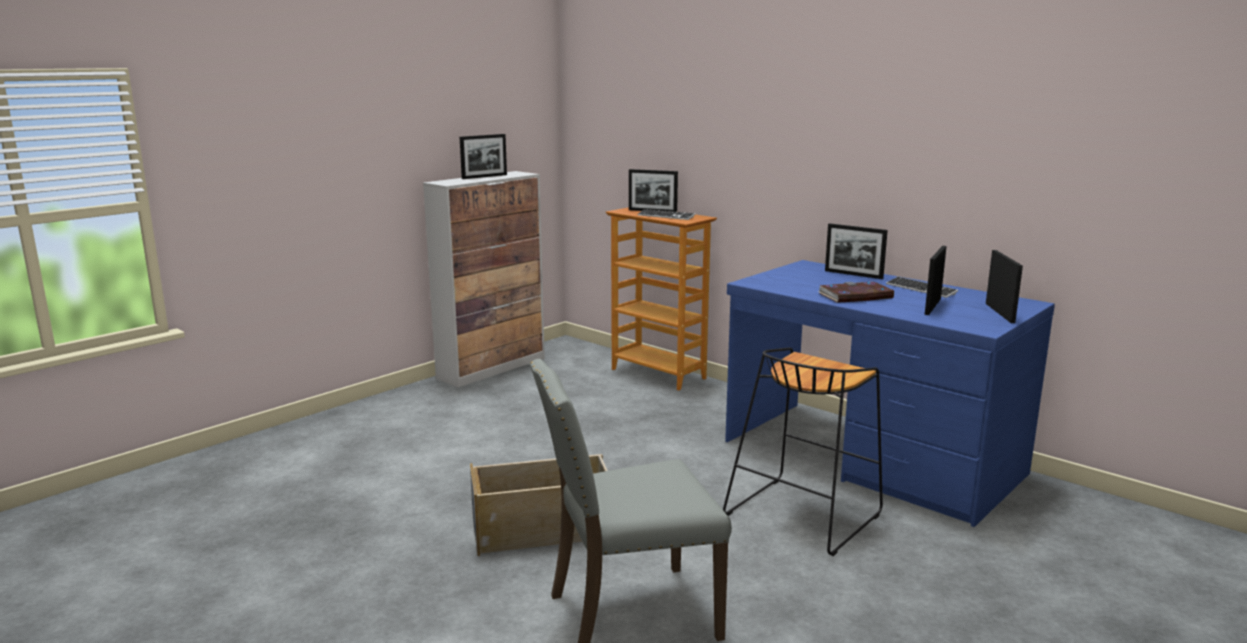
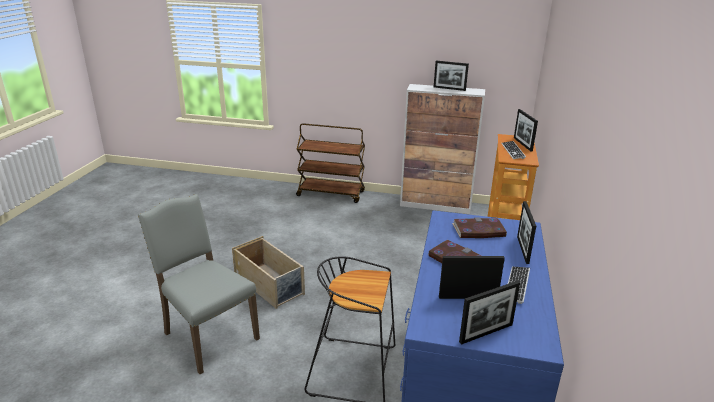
camera: 60 degrees right, 10 degrees up
none -> brown cart [296,123,365,203]
none -> book [452,217,507,238]

